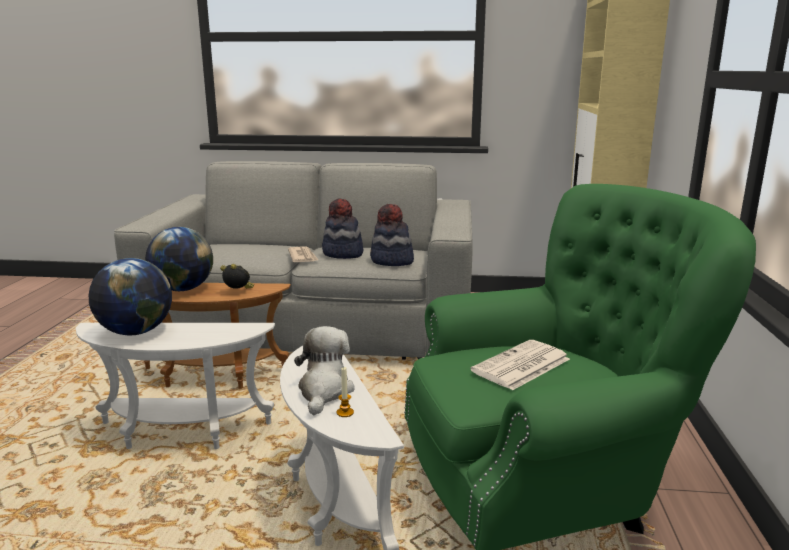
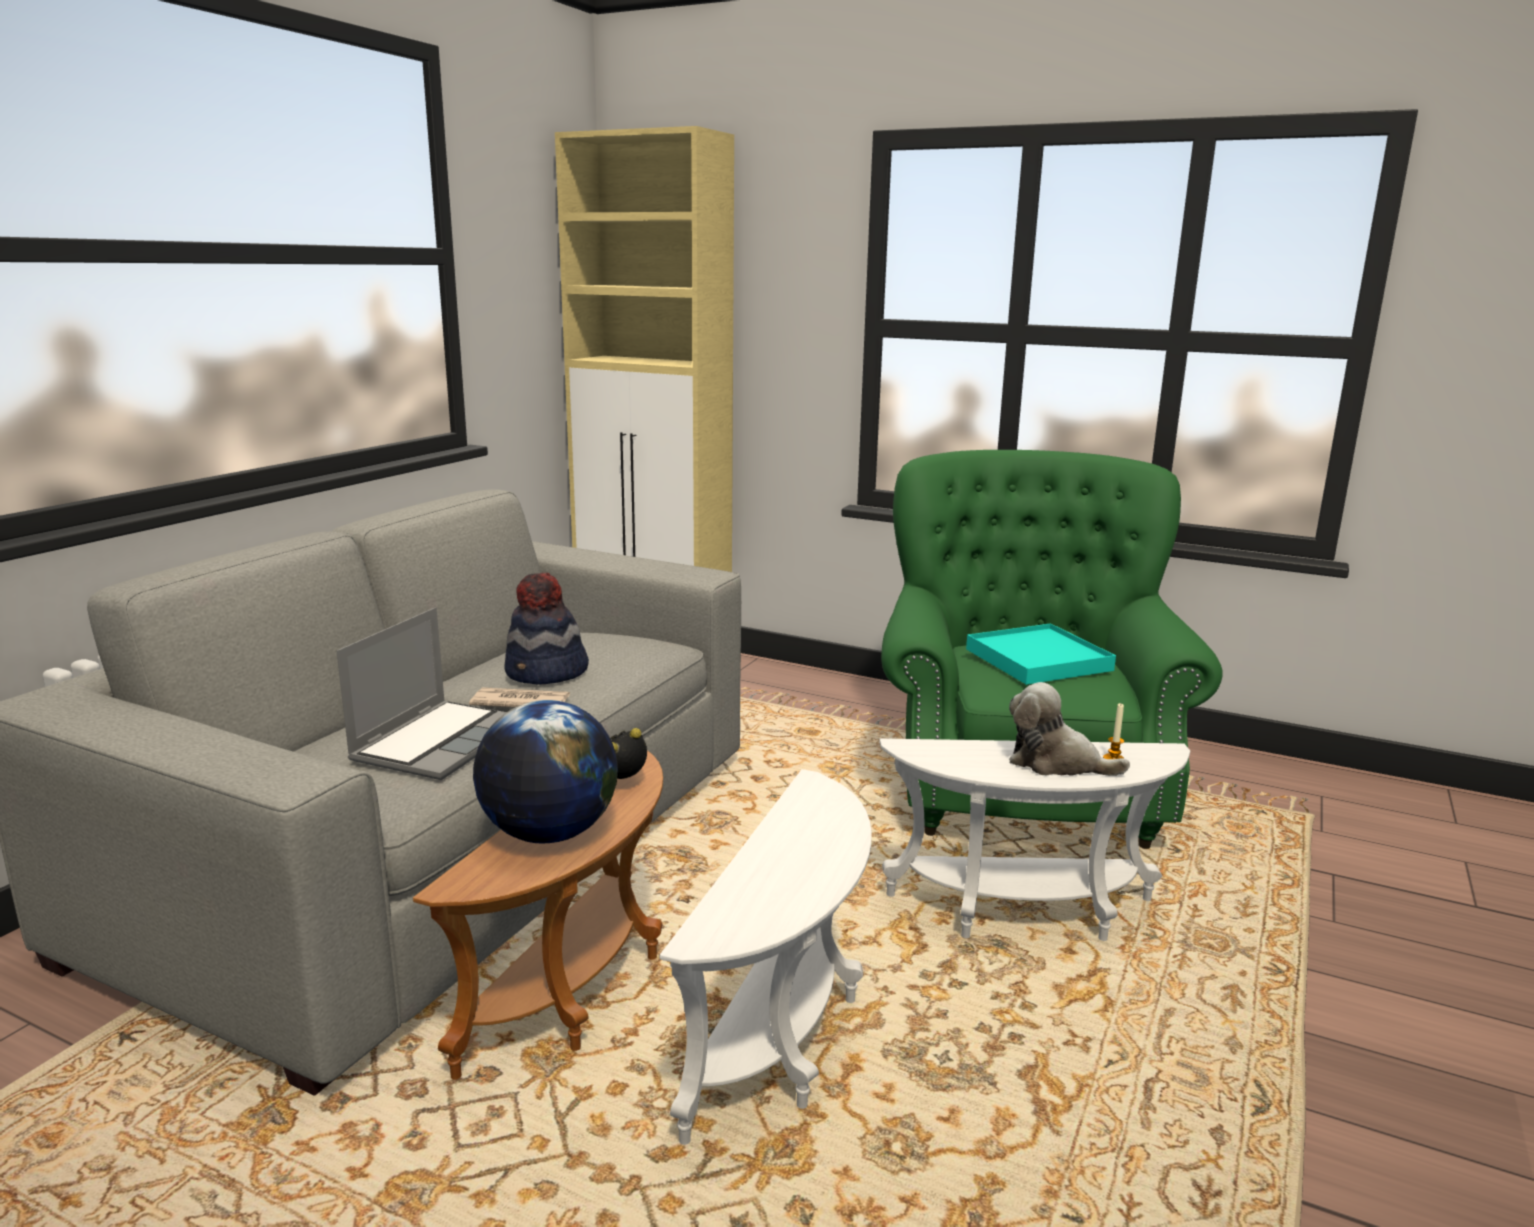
camera: 70 degrees left, 0 degrees up
globe [89,258,172,335] -> none
hat [370,204,414,266] -> none
newspaper [471,340,570,391] -> turquoise tray [966,624,1116,685]
none -> laptop [336,607,507,780]

